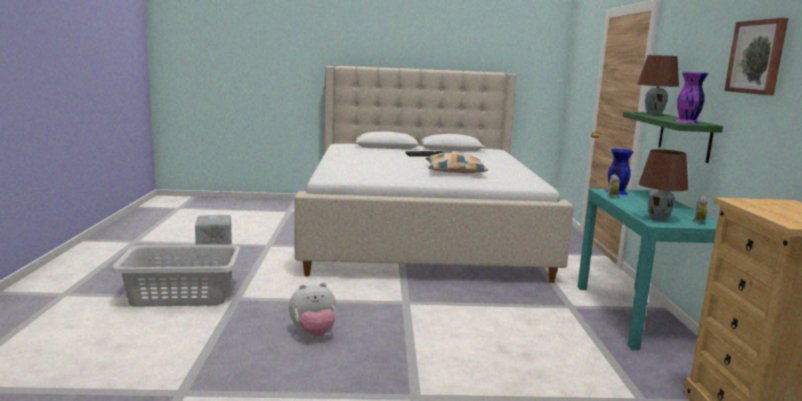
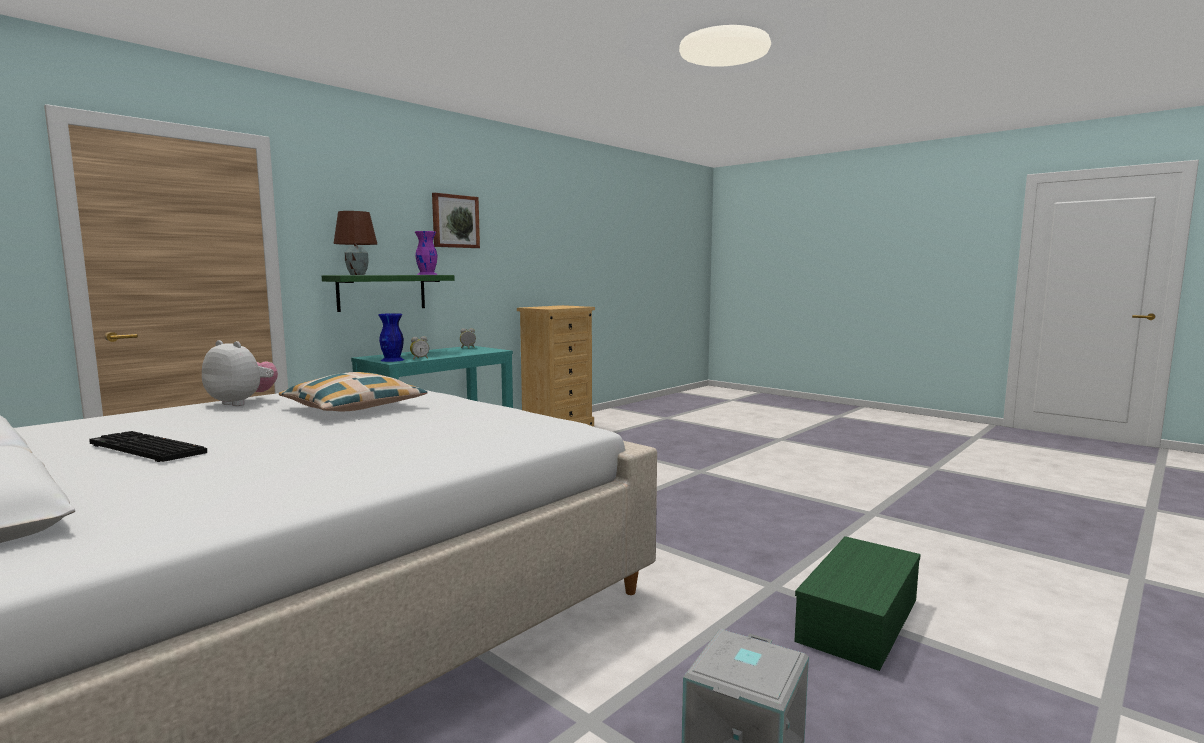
camera: 135 degrees left, 5 degrees down
grey laundry basket [112,245,241,307] -> green storage box [794,536,921,671]
plush toy [289,283,336,336] -> plush toy moved to [202,340,278,406]
brown table lamp [639,149,688,221] -> none

